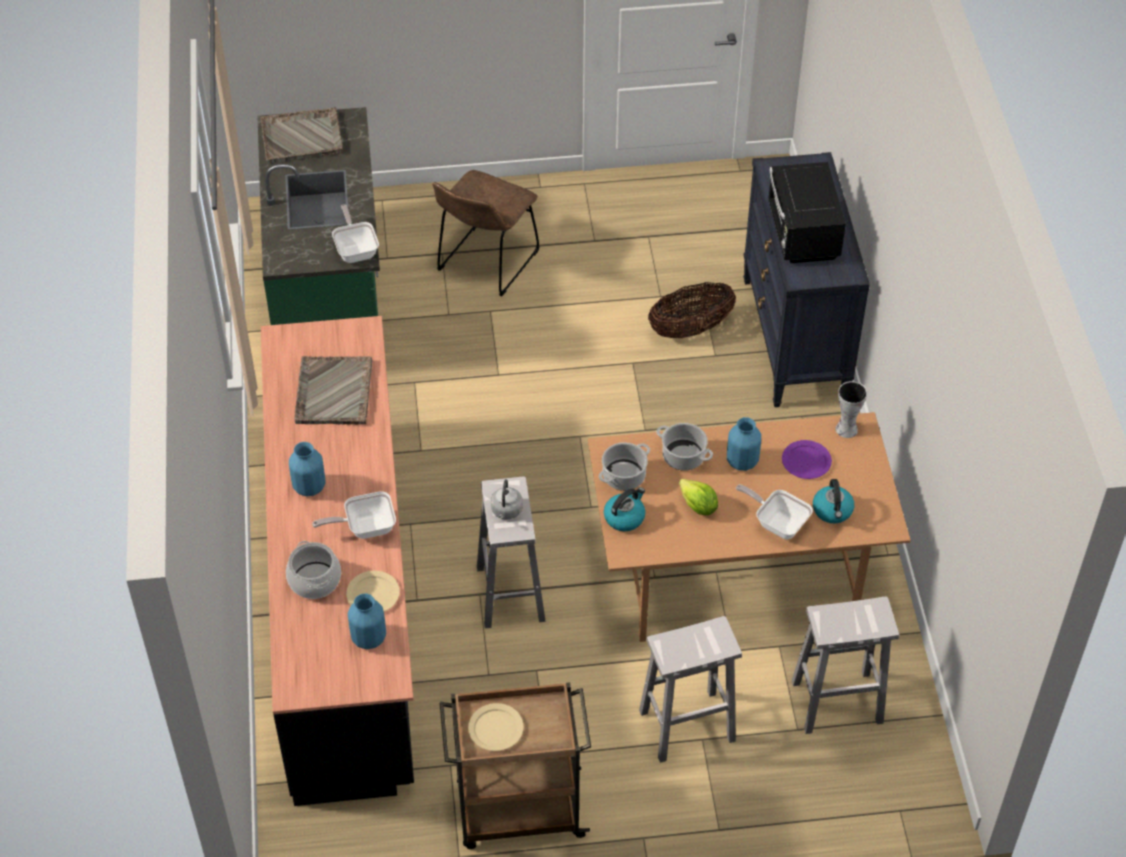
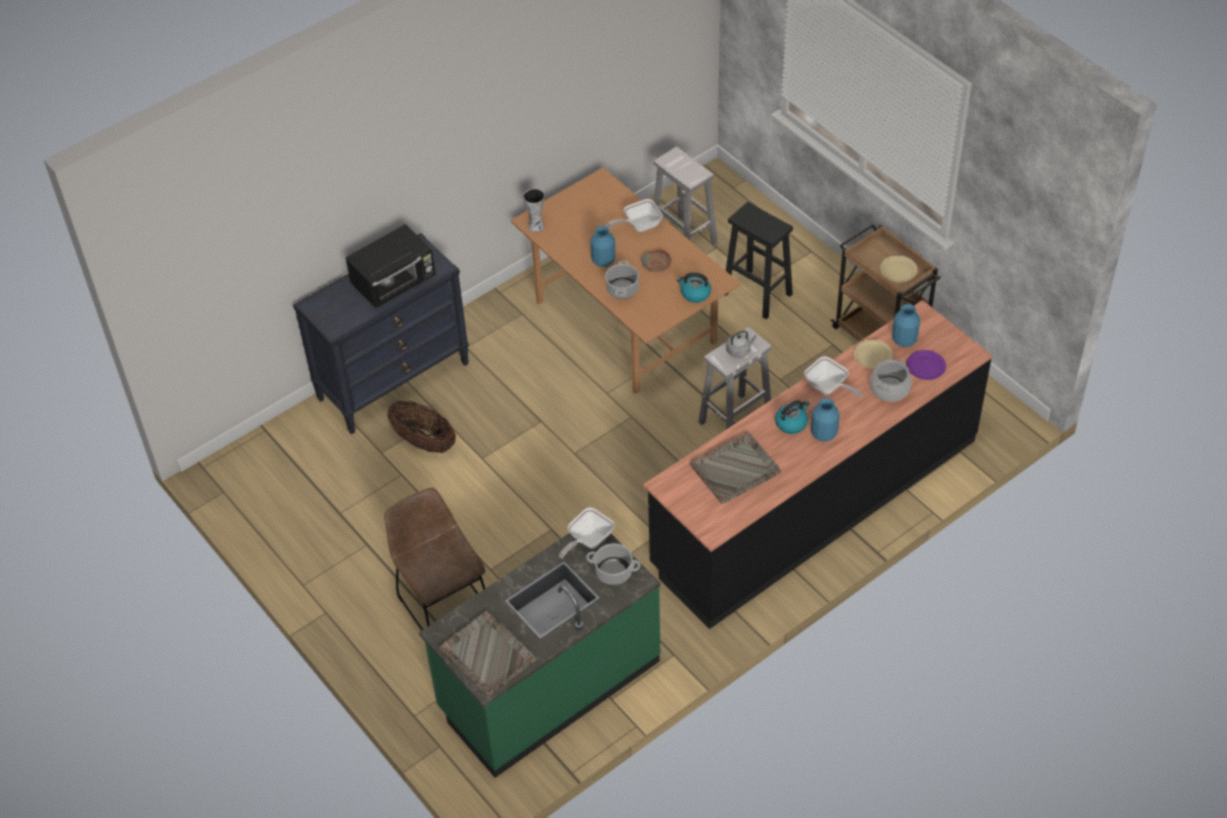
camera: 120 degrees left, 0 degrees up
brown chair [432,170,539,296] -> brown chair turned 120 degrees counterclockwise [384,487,485,630]
cooking pot [599,442,650,491] -> cooking pot moved to [586,543,641,585]
white stool [639,616,742,763] -> black stool [725,202,793,319]
lettuce [679,479,718,515] -> brown bowl [642,250,672,272]
frying pan [736,484,813,539] -> frying pan turned 60 degrees clockwise [606,199,663,232]
purple plate [782,440,832,479] -> purple plate moved to [906,350,946,380]
kettle [813,479,854,523] -> kettle moved to [775,400,810,434]

